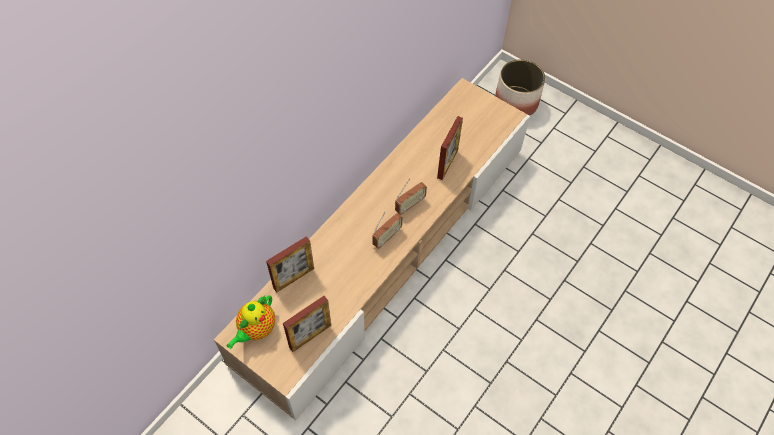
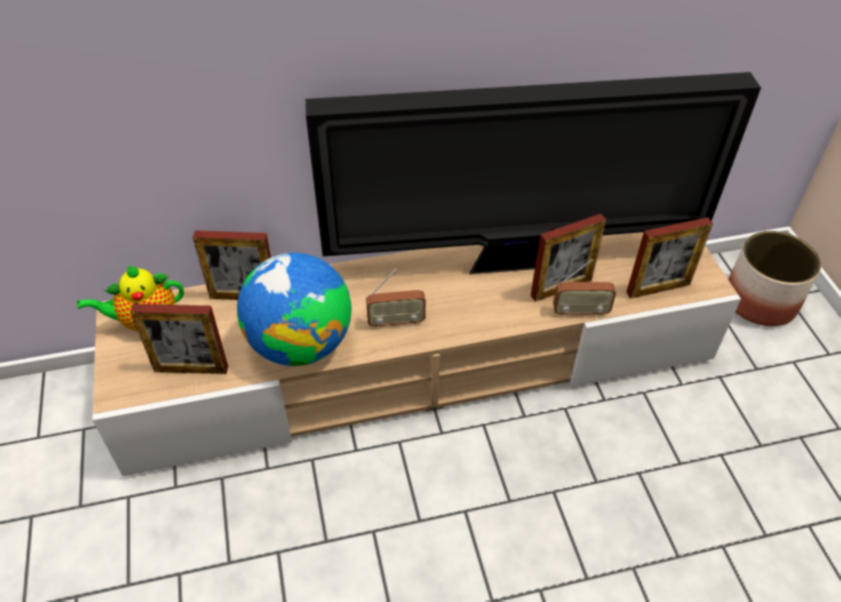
camera: 40 degrees right, 10 degrees down
radio [395,178,427,215] -> radio moved to [553,259,616,317]
none -> globe [237,253,351,366]
none -> television [305,72,761,274]
none -> picture frame [626,217,713,299]

